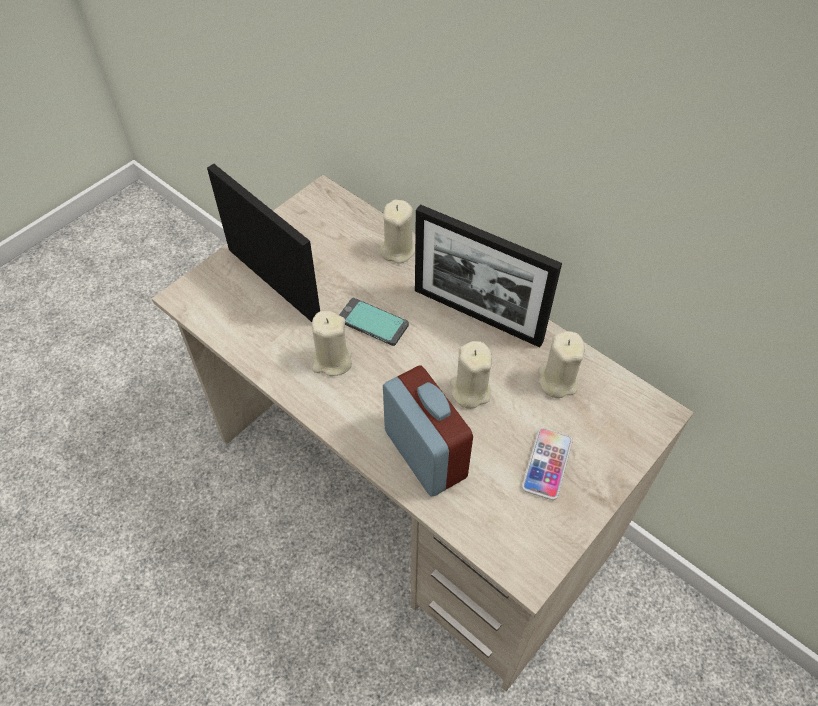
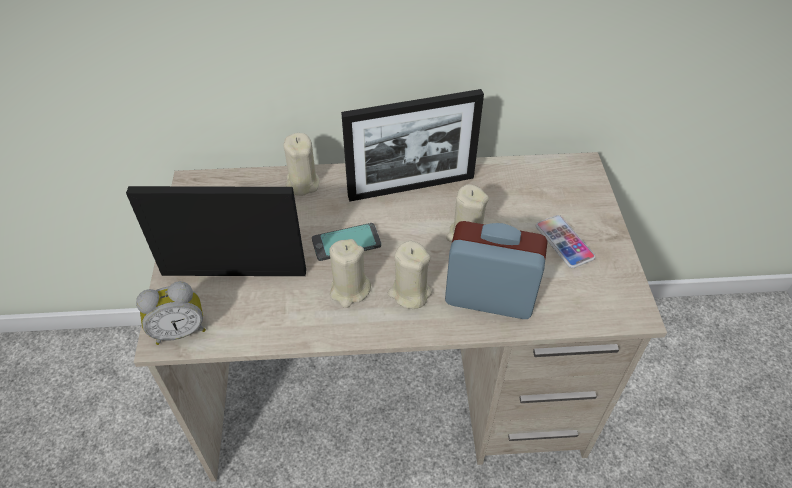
camera: 45 degrees left, 5 degrees down
beige candle [538,331,585,398] -> beige candle moved to [388,240,432,309]
none -> alarm clock [136,281,206,345]

